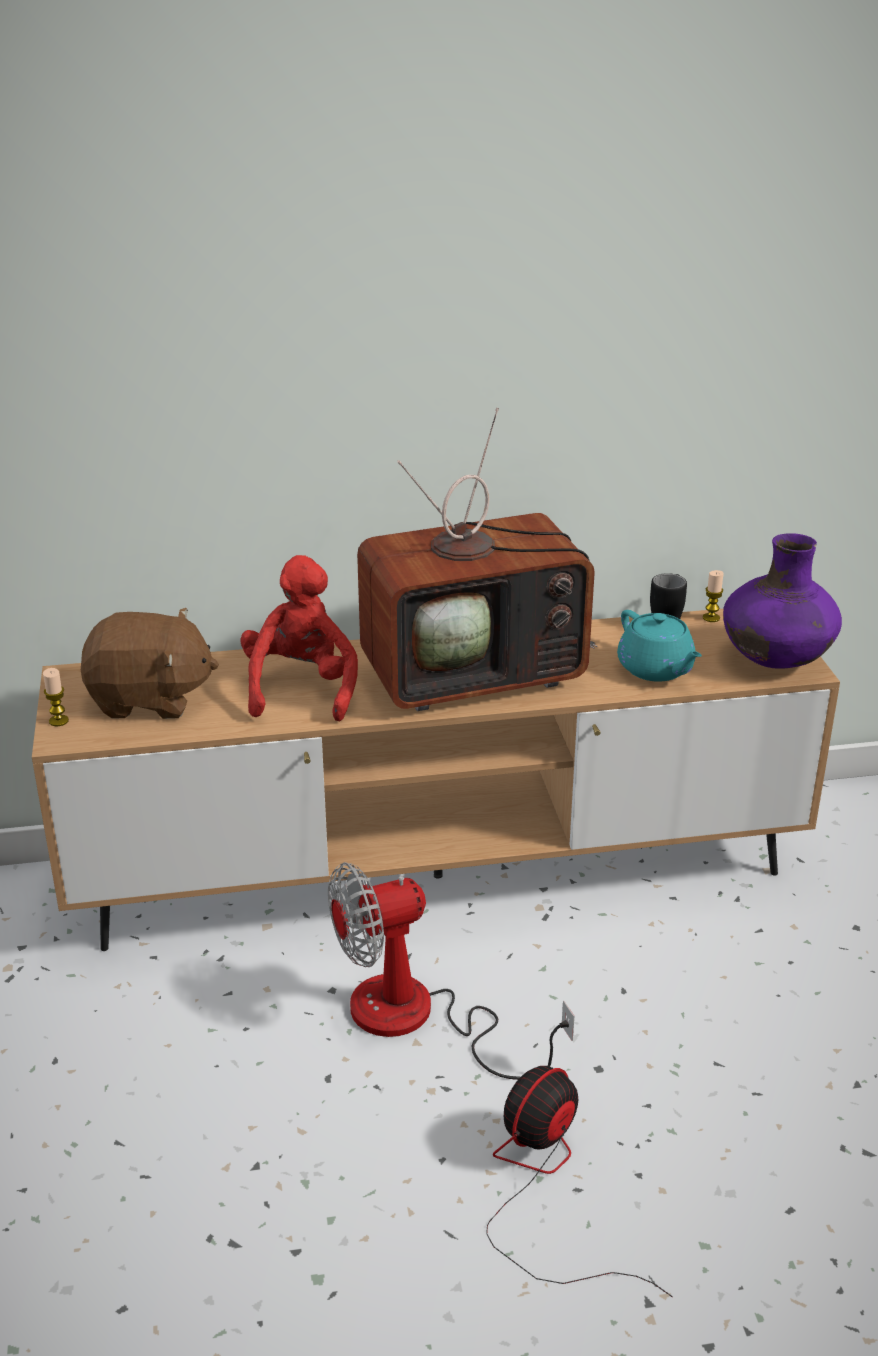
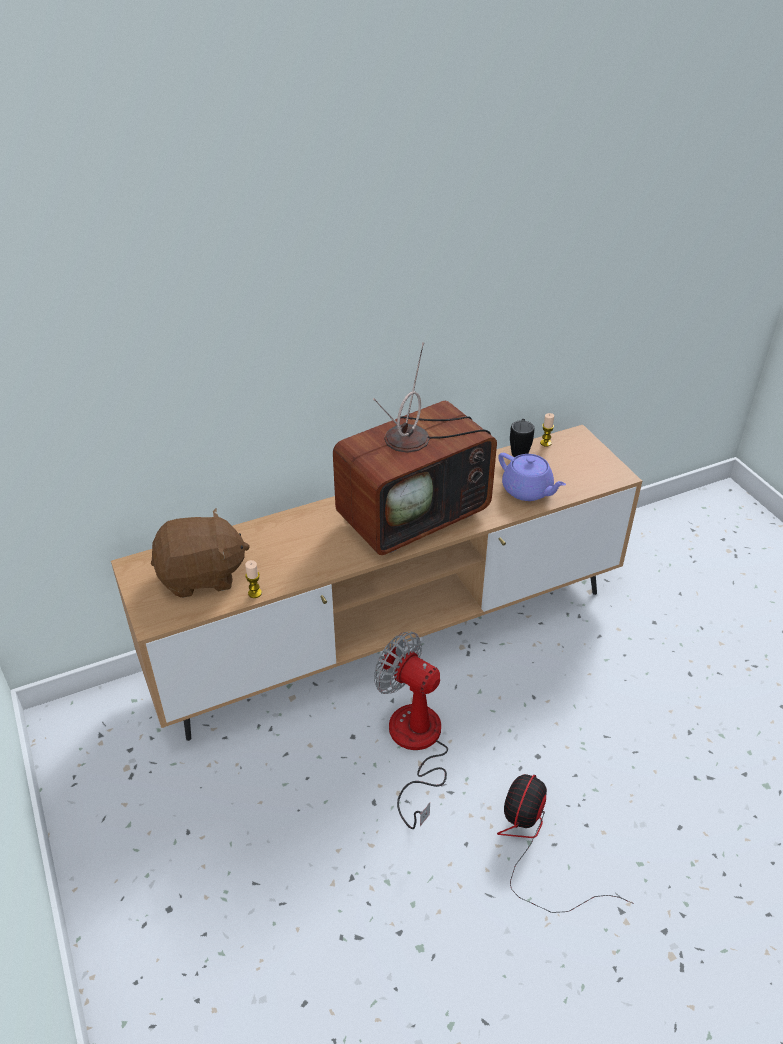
camera: 15 degrees left, 10 degrees up
candle [43,668,69,726] -> candle moved to [245,560,262,598]
red plush toy [240,555,358,721] -> none
fan [328,862,574,1080] -> fan turned 75 degrees clockwise [374,631,448,829]
turquoise teapot [617,610,702,682] -> purple teapot [498,453,566,501]
purple vase [723,533,842,669] -> none

